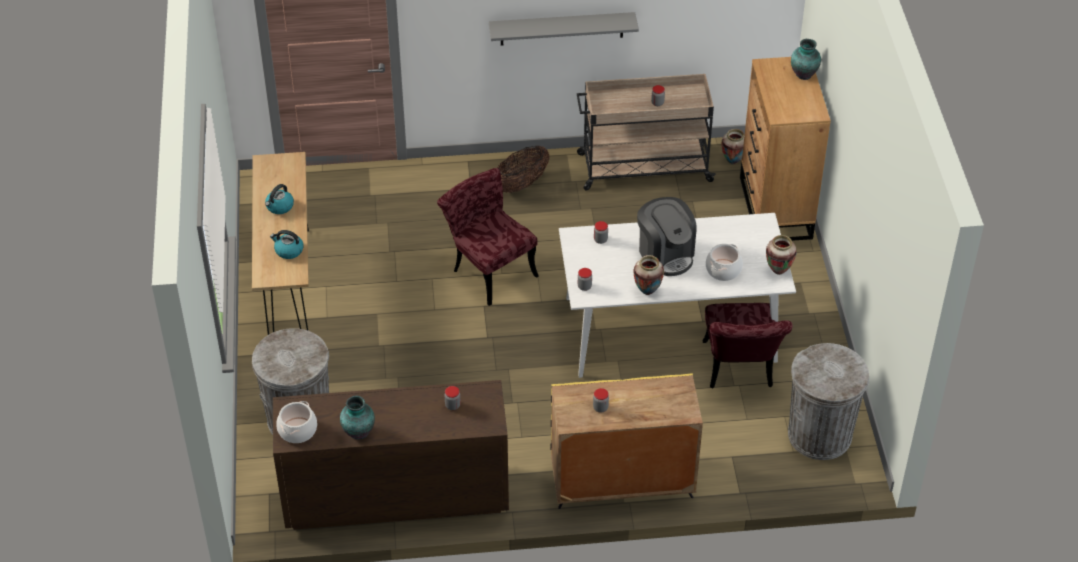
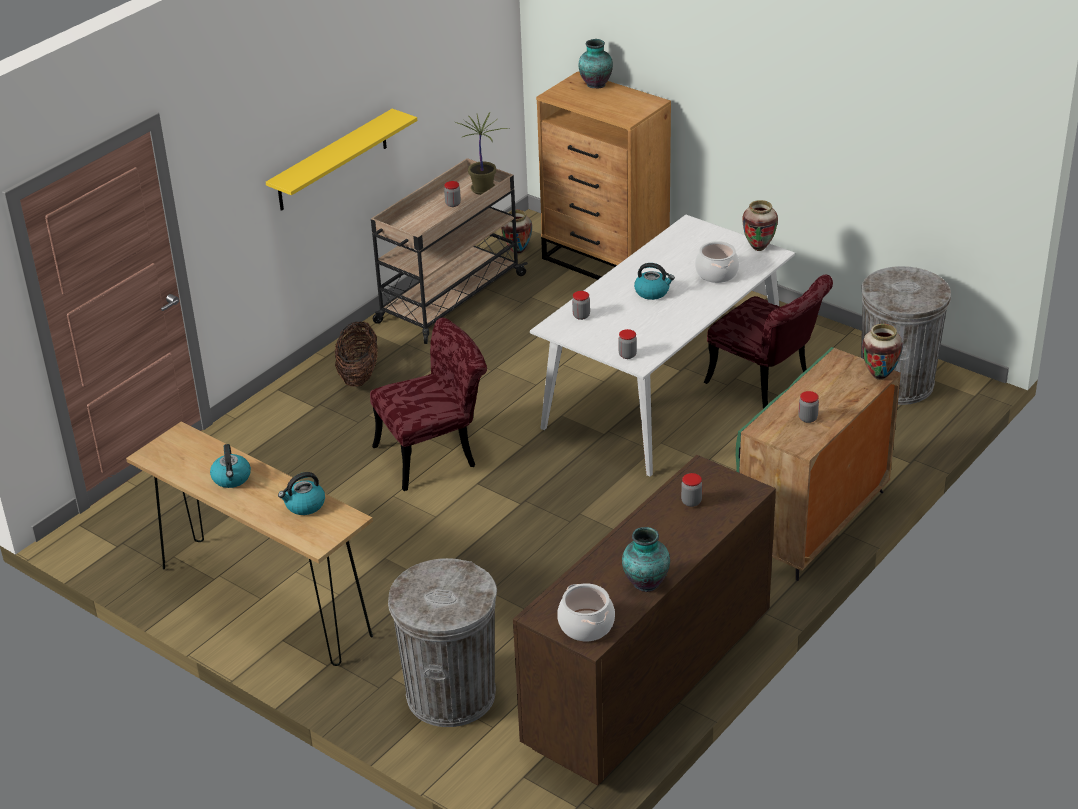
camera: 45 degrees left, 10 degrees down
red chair [437,168,539,306] -> red chair turned 150 degrees clockwise [370,318,487,491]
grey shelf [489,12,639,45] -> yellow shelf [266,109,417,211]
yellow cabinet [551,373,703,509] -> green cabinet [736,347,901,581]
vase [633,255,664,295] -> vase moved to [862,324,903,380]
coffee machine [637,197,697,276] -> kettle [634,263,675,300]
none -> potted plant [455,112,509,195]

